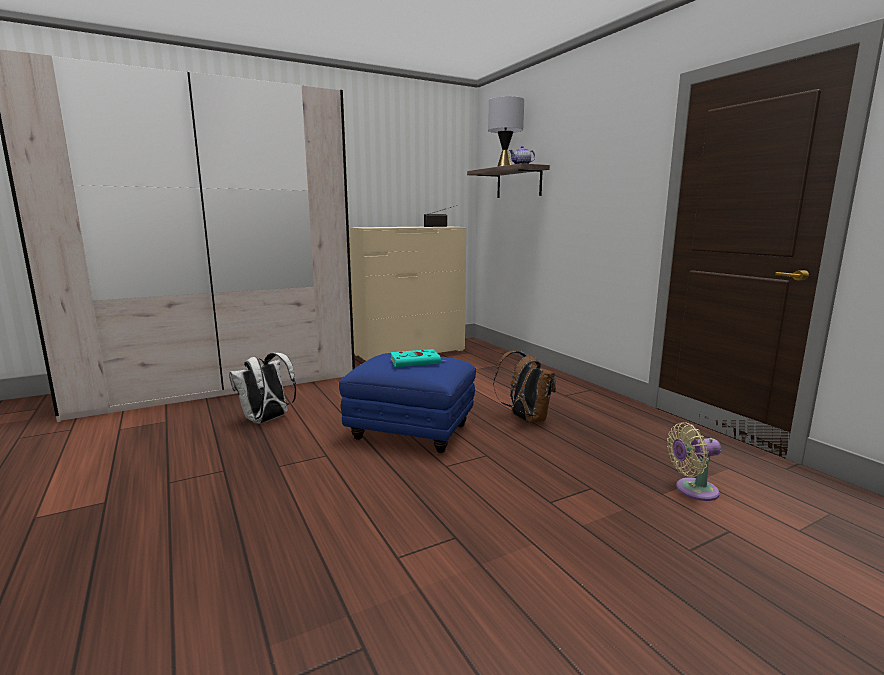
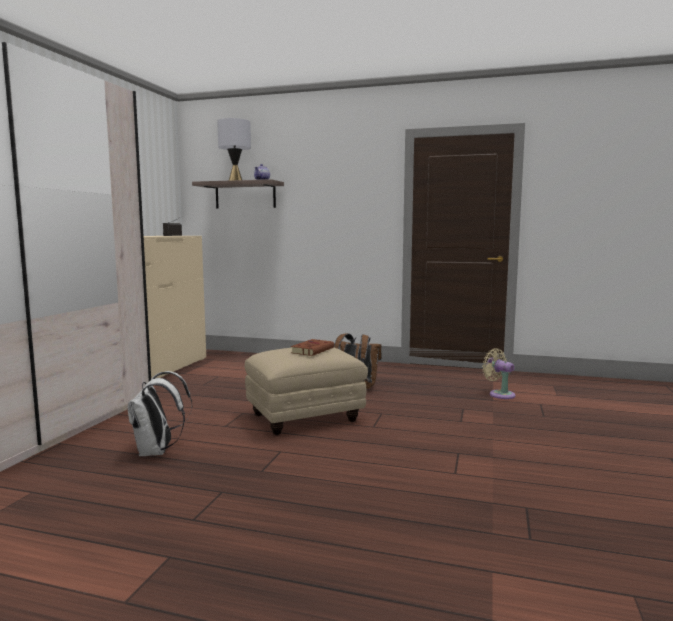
camera: 45 degrees left, 5 degrees down
blue ottoman [339,353,476,453] -> beige ottoman [245,347,368,435]
turquoise book [390,349,446,367] -> brown book [291,339,334,356]
beige fan [667,422,721,501] -> beige fan turned 105 degrees clockwise [482,348,516,399]

